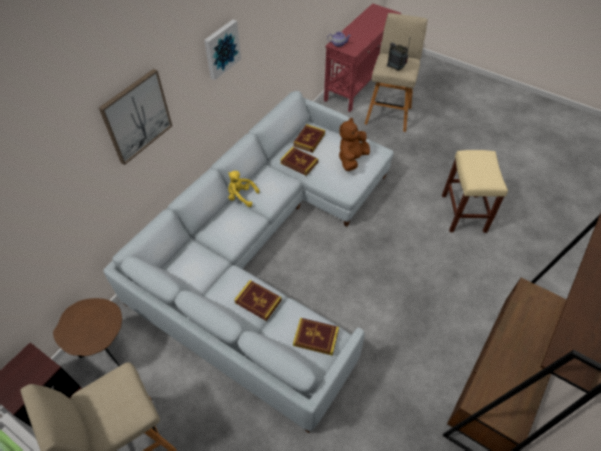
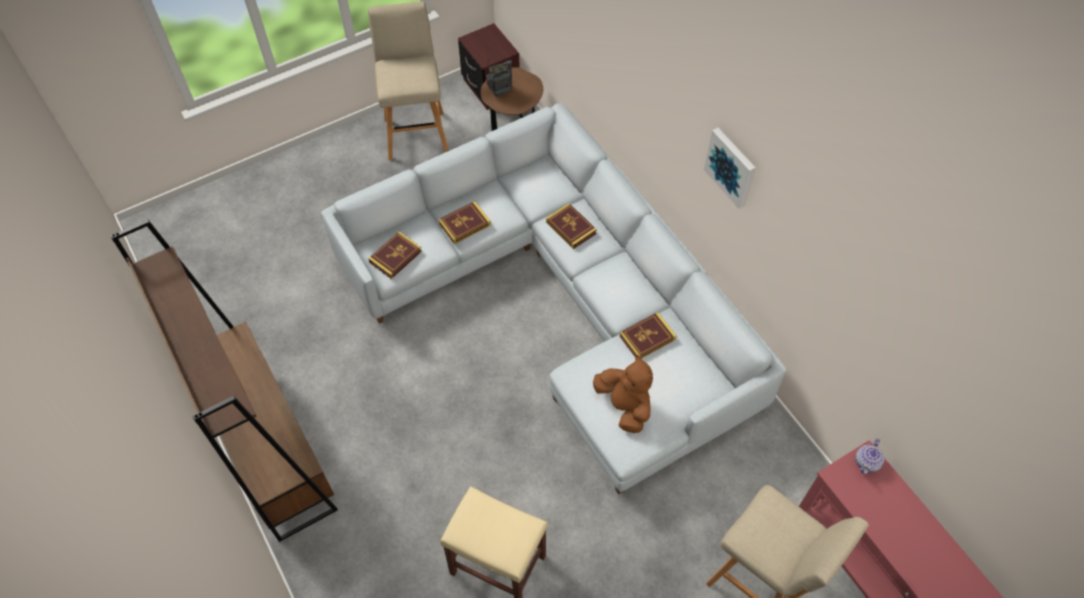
camera: 115 degrees right, 5 degrees up
picture [99,69,172,165] -> none
yellow plush toy [228,171,260,207] -> none
book [293,124,325,153] -> book moved to [546,203,597,249]
radio [387,39,410,71] -> radio moved to [486,57,513,97]

